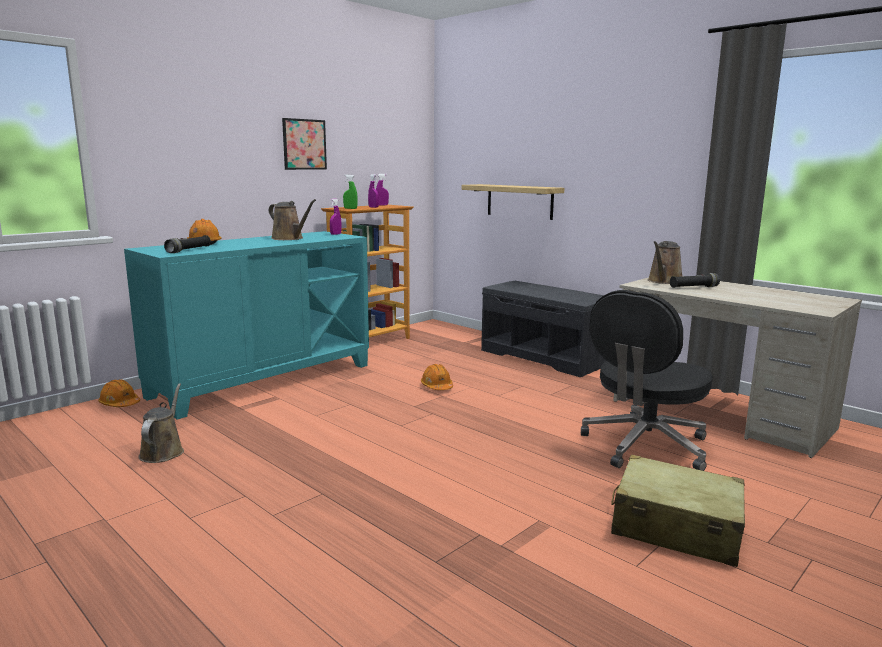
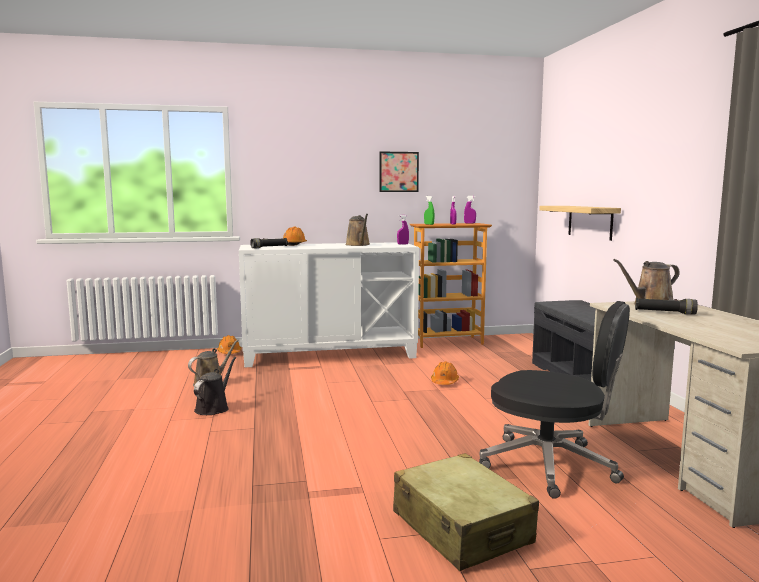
camera: 35 degrees right, 5 degrees down
turquoise cabinet [124,231,369,419] -> white cabinet [239,242,419,367]
black office chair [581,290,713,471] -> black office chair turned 135 degrees counterclockwise [479,301,630,499]
none -> black watering can [194,357,236,415]

